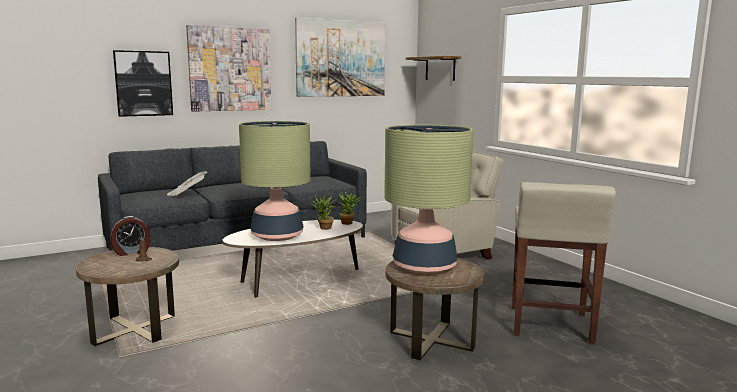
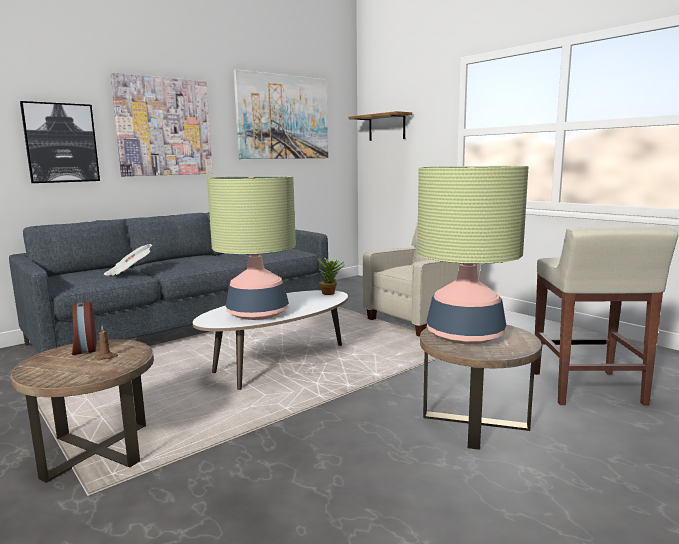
camera: 10 degrees left, 0 degrees up
alarm clock [110,216,151,256] -> alarm clock turned 105 degrees clockwise [72,300,97,355]
potted plant [312,195,336,230] -> none

